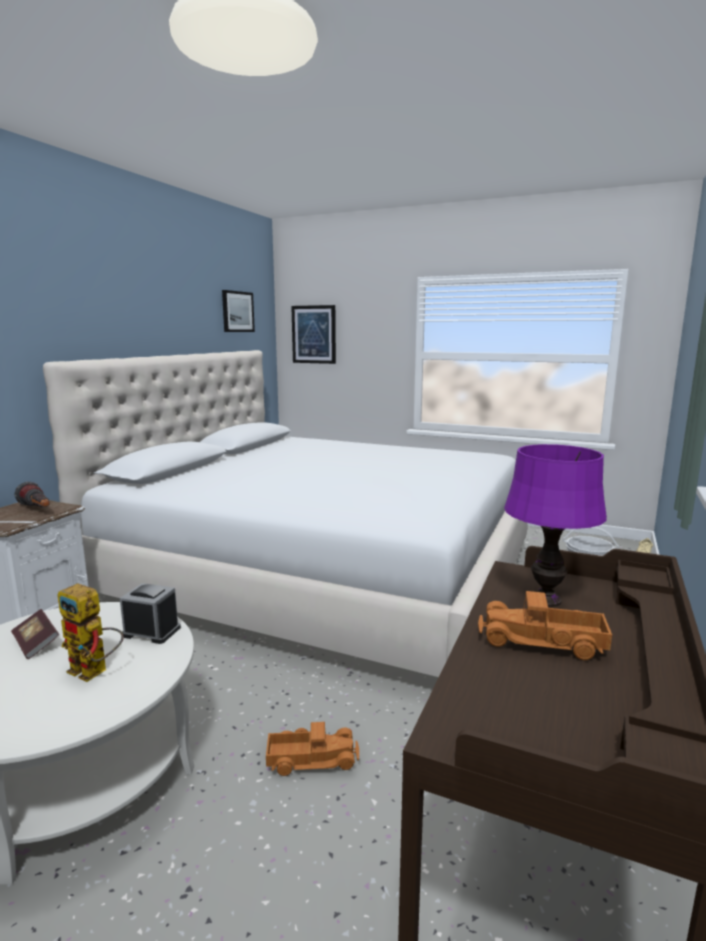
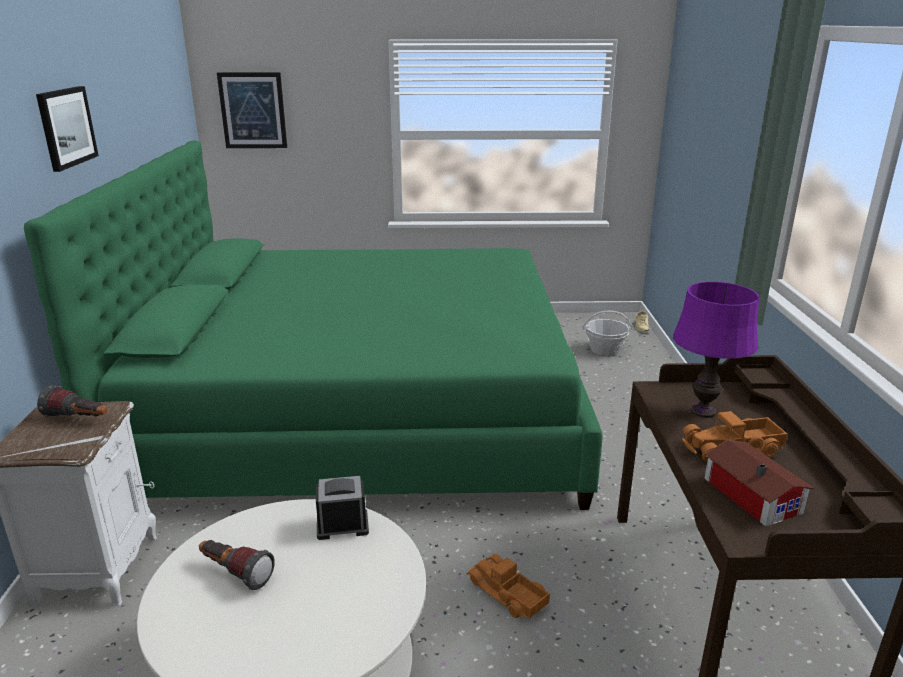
camera: 25 degrees left, 10 degrees up
book [11,609,59,659] -> flashlight [199,540,275,590]
white bed [43,350,528,677] -> green bed [24,140,603,510]
toy robot [57,583,124,682] -> none
picture [222,290,255,332] -> picture moved to [36,86,99,172]
toy truck [266,722,359,776] -> toy truck turned 105 degrees counterclockwise [467,554,550,618]
none -> toy house [704,440,815,527]

